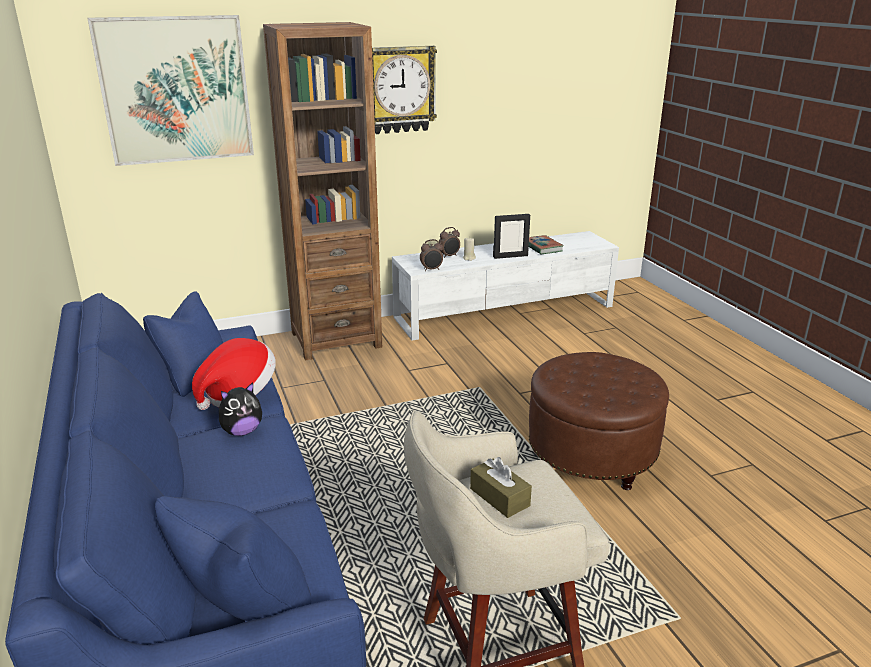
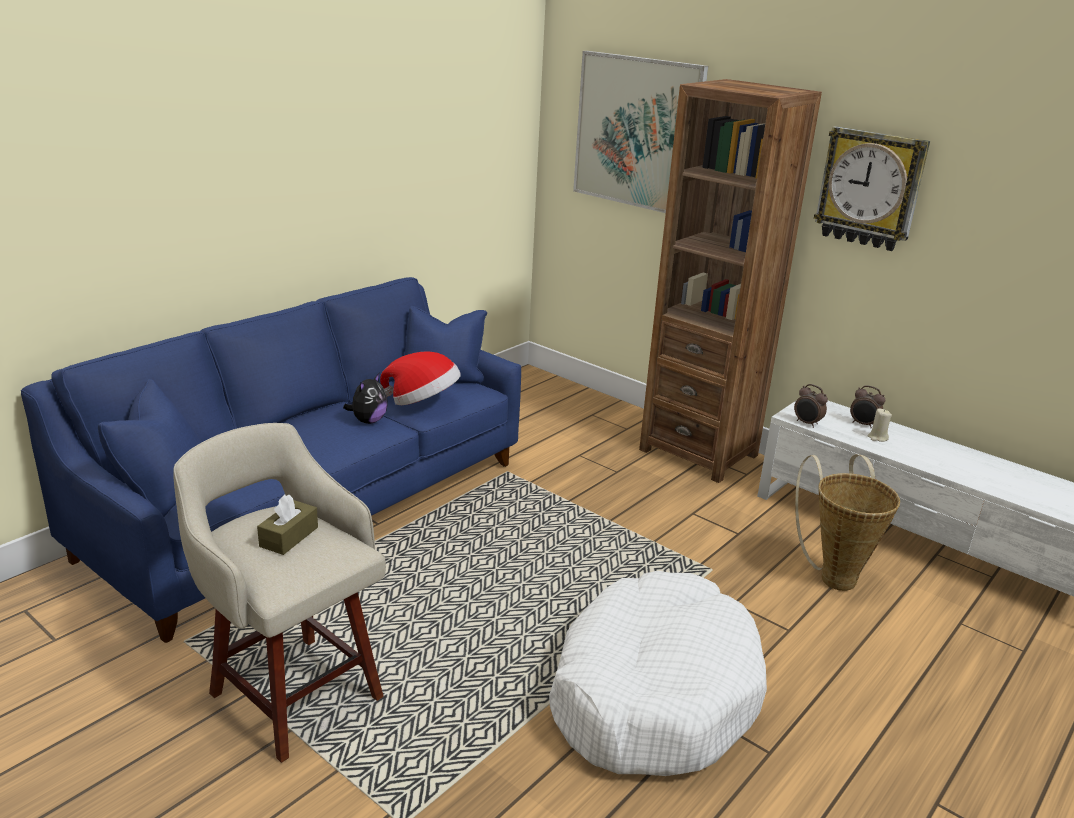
camera: 60 degrees right, 0 degrees up
plush toy [219,382,262,436] -> plush toy turned 90 degrees counterclockwise [343,373,388,424]
picture frame [493,214,530,259] -> none
book [529,235,564,255] -> none
brown ottoman [529,352,669,490] -> white dog bed [549,571,767,776]
none -> basket [795,454,900,591]

